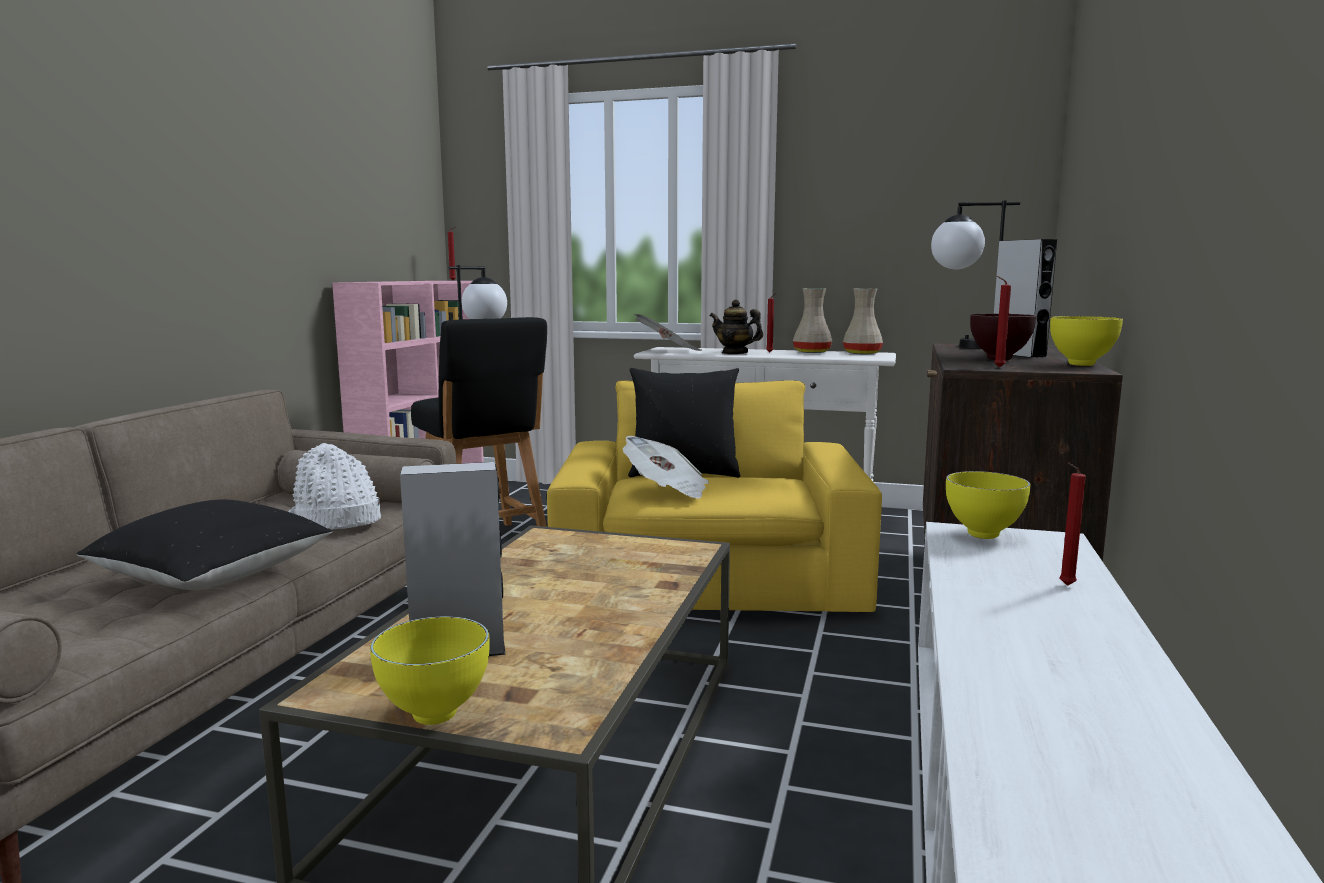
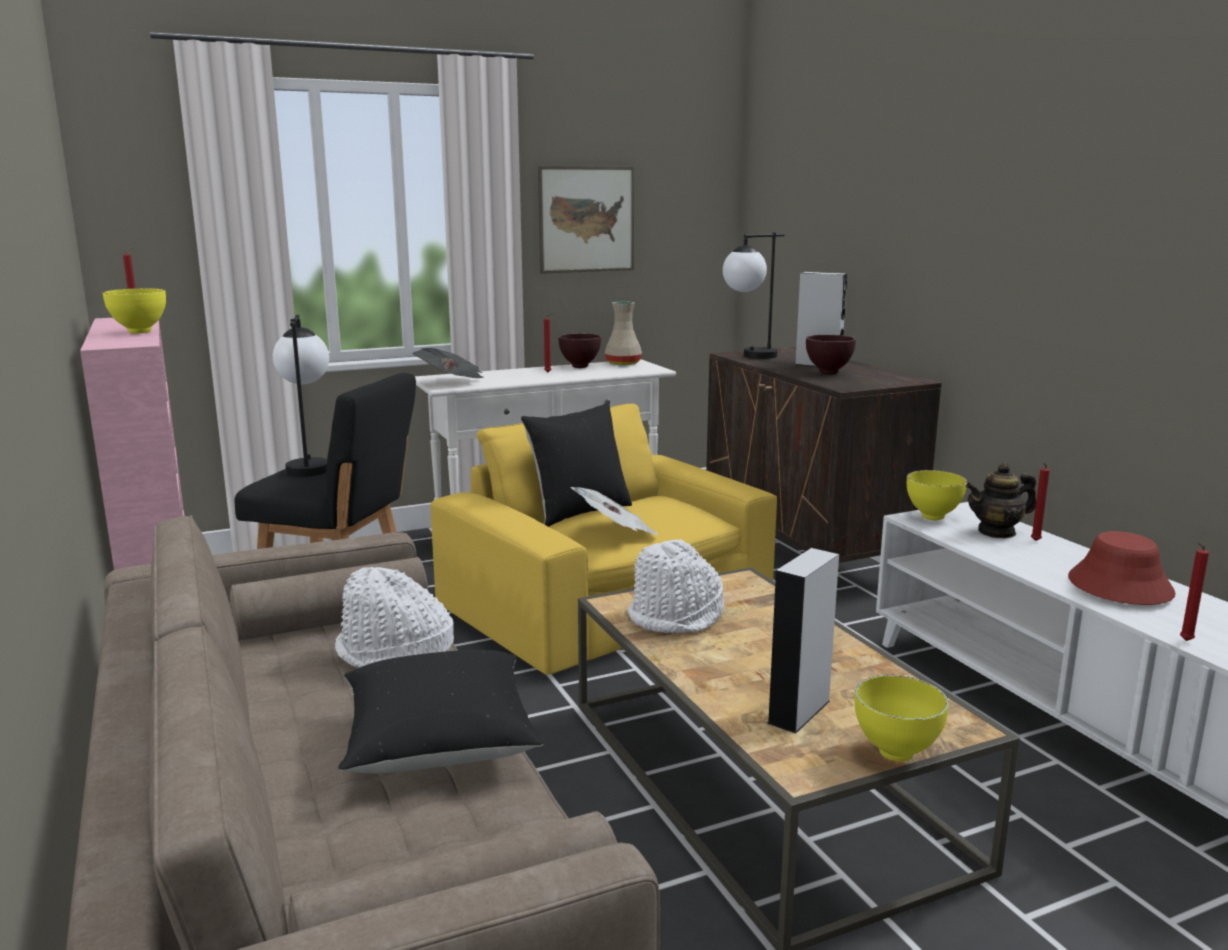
camera: 40 degrees left, 5 degrees up
teapot [710,299,763,354] -> teapot moved to [966,463,1036,538]
beige vase [793,288,832,353] -> brown bowl [559,333,601,368]
red candle [994,276,1011,367] -> red candle moved to [1180,543,1209,641]
yellow bowl [1050,316,1123,366] -> yellow bowl moved to [103,288,166,334]
none -> picture [538,166,634,274]
none -> white hat [628,539,724,633]
none -> red hat [1068,531,1176,605]

